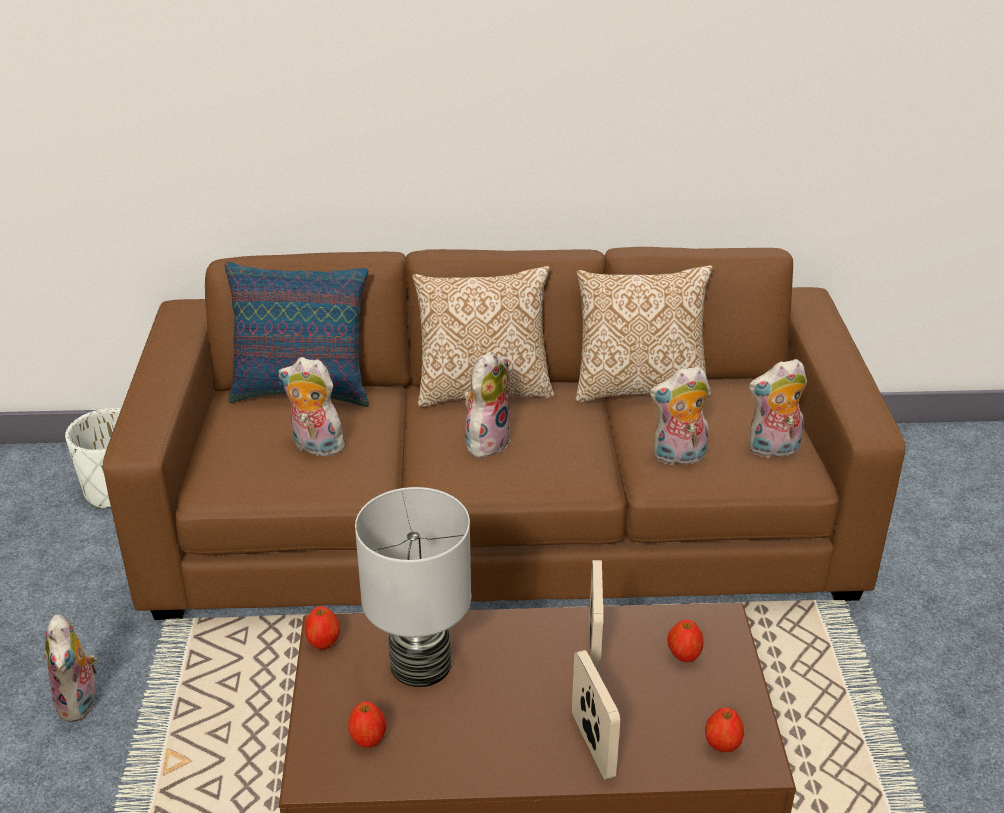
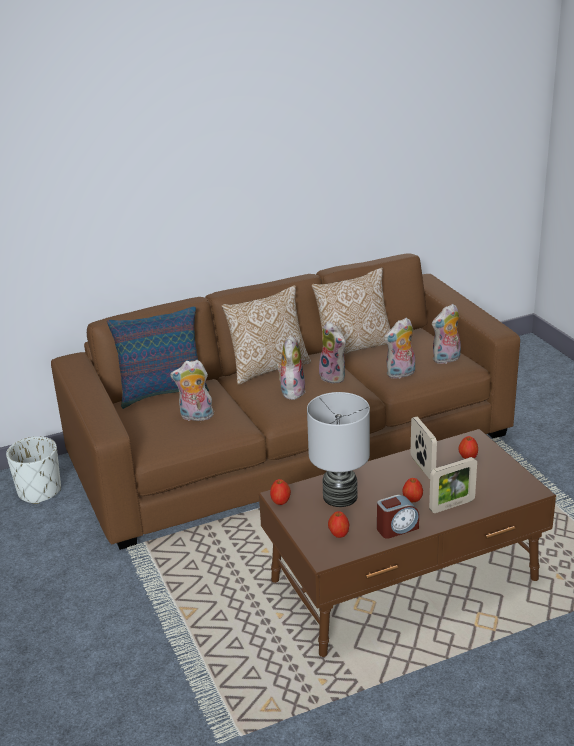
camera: 20 degrees left, 5 degrees down
plush toy [45,614,97,722] -> plush toy moved to [316,321,346,383]
picture frame [572,650,620,780] -> picture frame turned 105 degrees clockwise [429,457,477,513]
apple [705,708,744,752] -> apple moved to [402,478,423,502]
none -> alarm clock [377,495,419,539]

